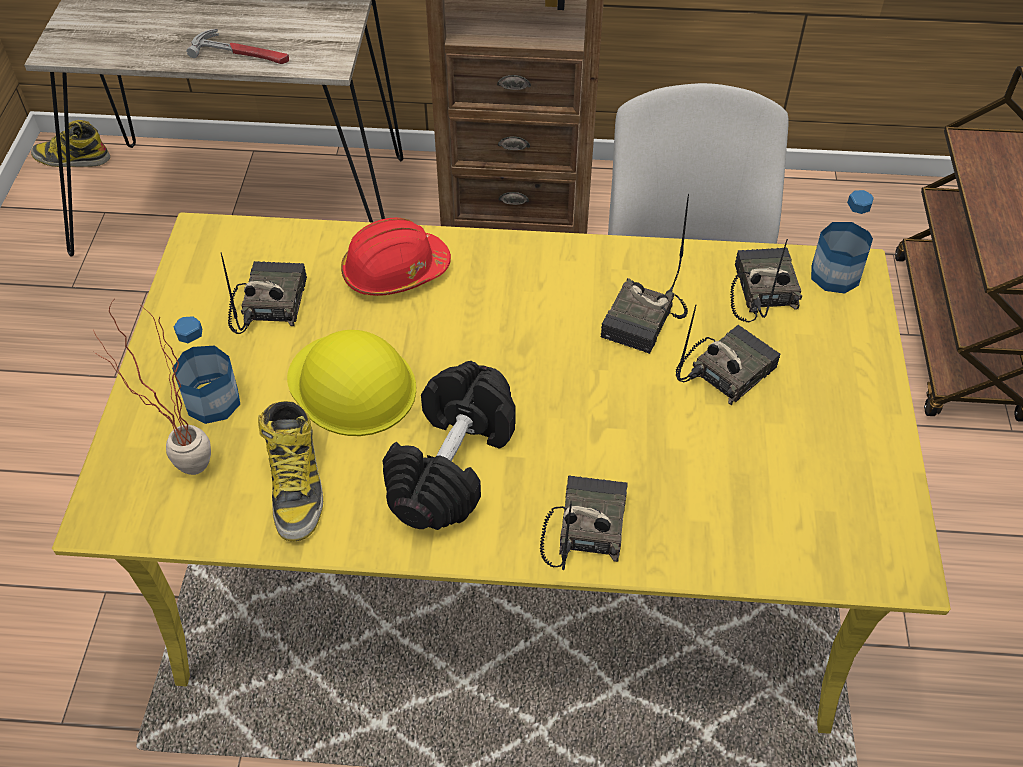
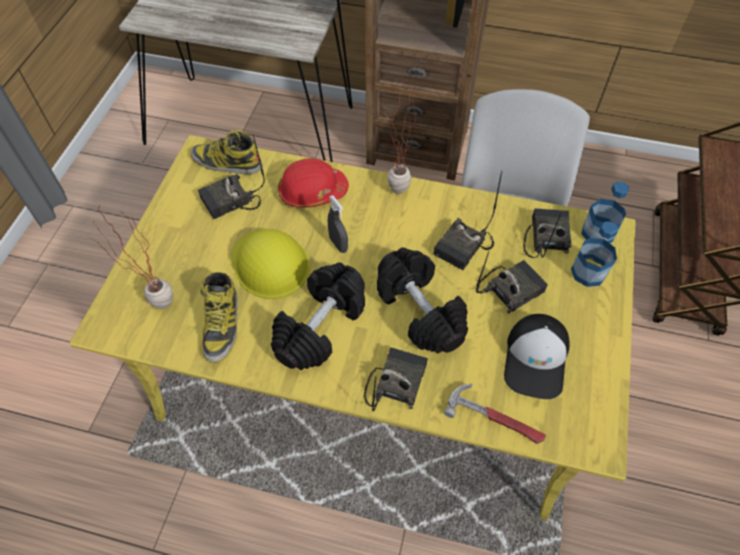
camera: 10 degrees right, 5 degrees up
boot [31,120,110,167] -> boot moved to [191,130,263,174]
bottle [172,316,240,424] -> bottle moved to [571,221,618,287]
hammer [187,29,289,64] -> hammer moved to [444,384,546,444]
radio [221,253,307,334] -> radio turned 135 degrees counterclockwise [198,135,265,219]
none -> grey spray bottle [328,195,348,253]
none -> black dumbbell [377,247,468,353]
none -> potted plant [385,81,416,194]
none -> cap [504,314,570,399]

